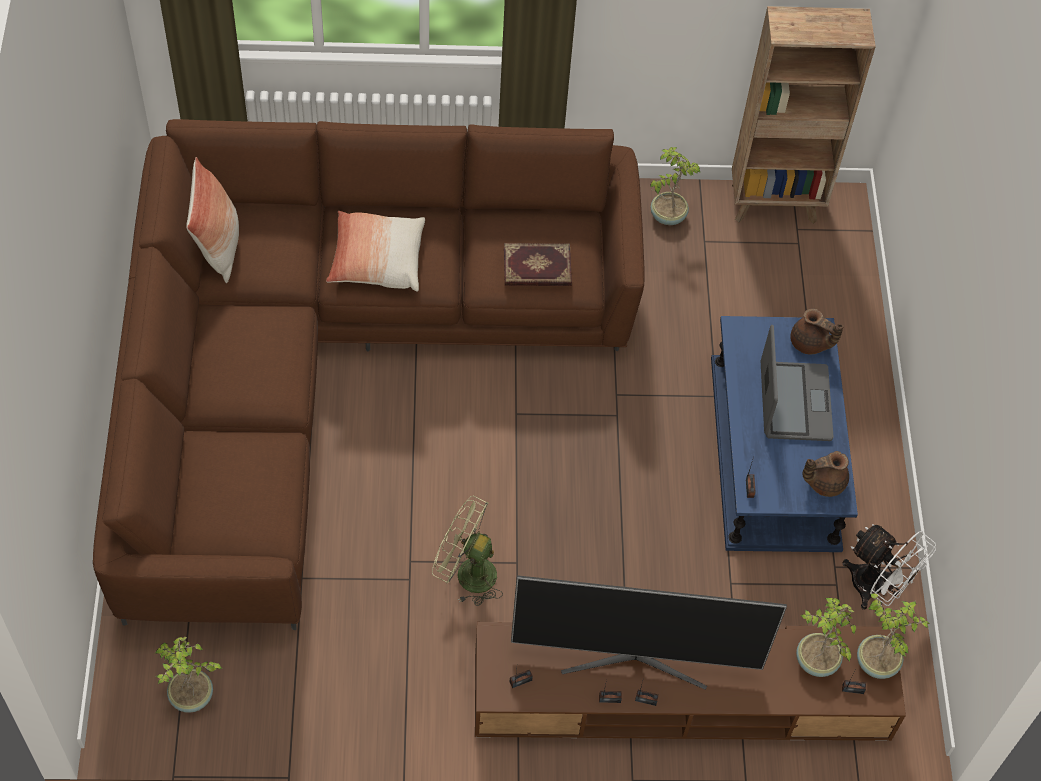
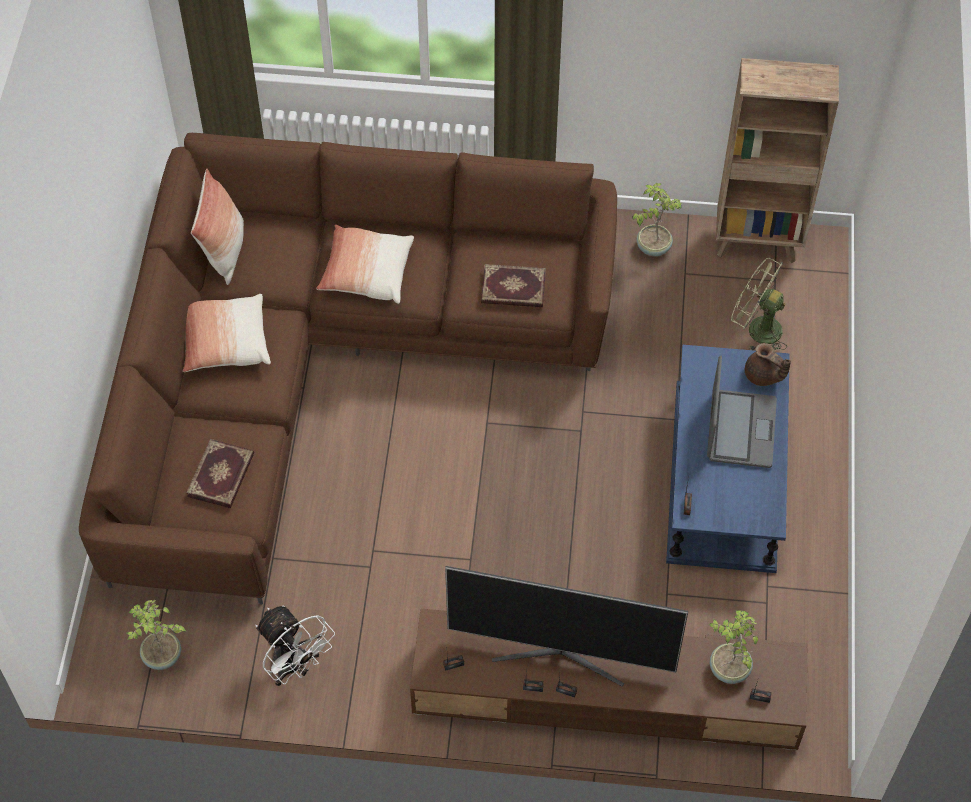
camera: 10 degrees right, 0 degrees up
green fan [432,496,503,606] -> green fan moved to [731,258,787,350]
brown teapot [803,451,849,497] -> none
white fan [842,524,936,610] -> white fan moved to [255,605,335,686]
potted plant [857,593,930,679] -> none
none -> pillow [183,294,271,372]
none -> book [186,439,254,508]

